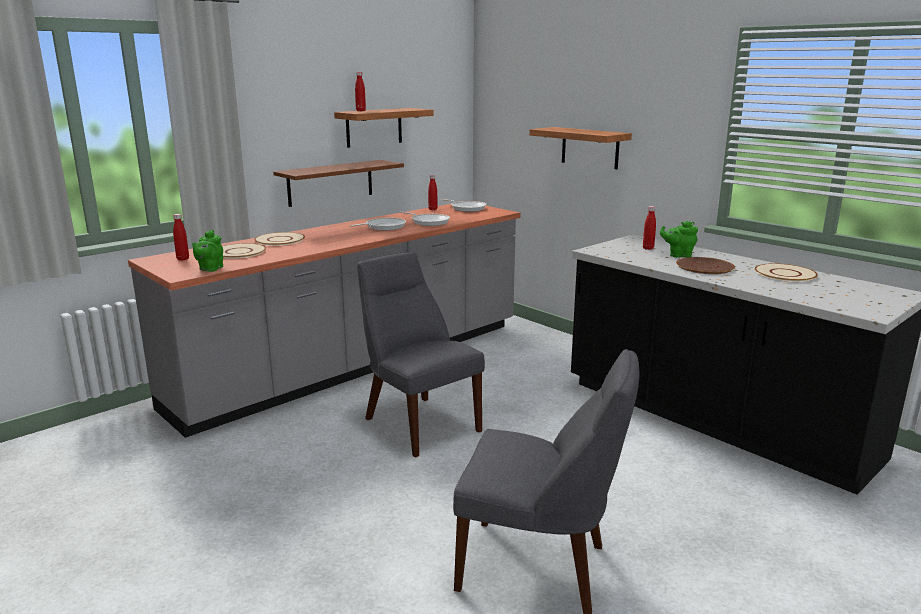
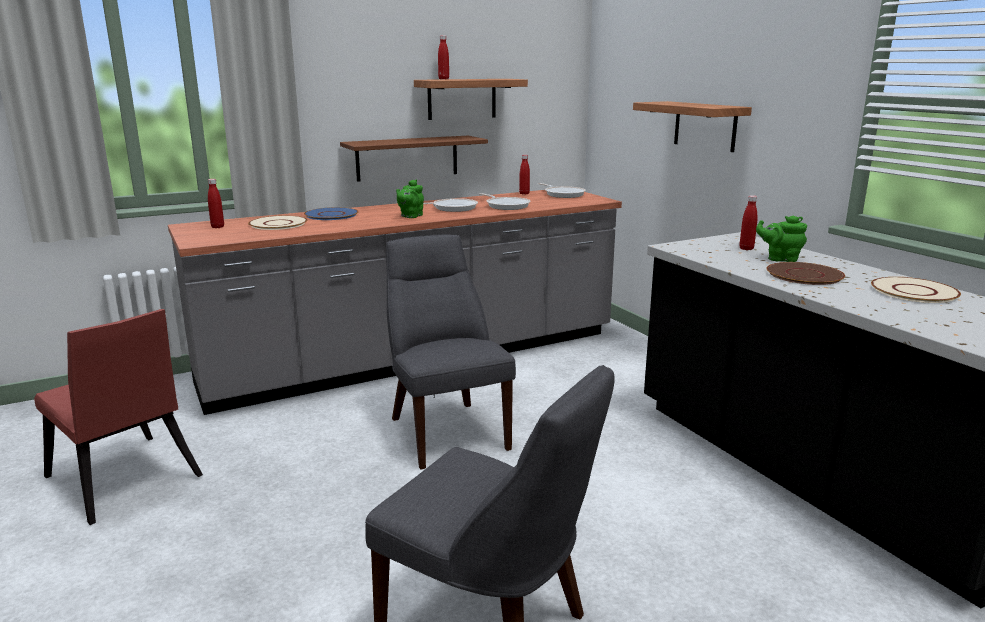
camera: 15 degrees right, 0 degrees up
green teapot [192,230,223,272] -> green teapot moved to [396,180,424,218]
beige plate [254,232,305,246] -> blue plate [304,207,359,220]
none -> red chair [34,309,203,525]

